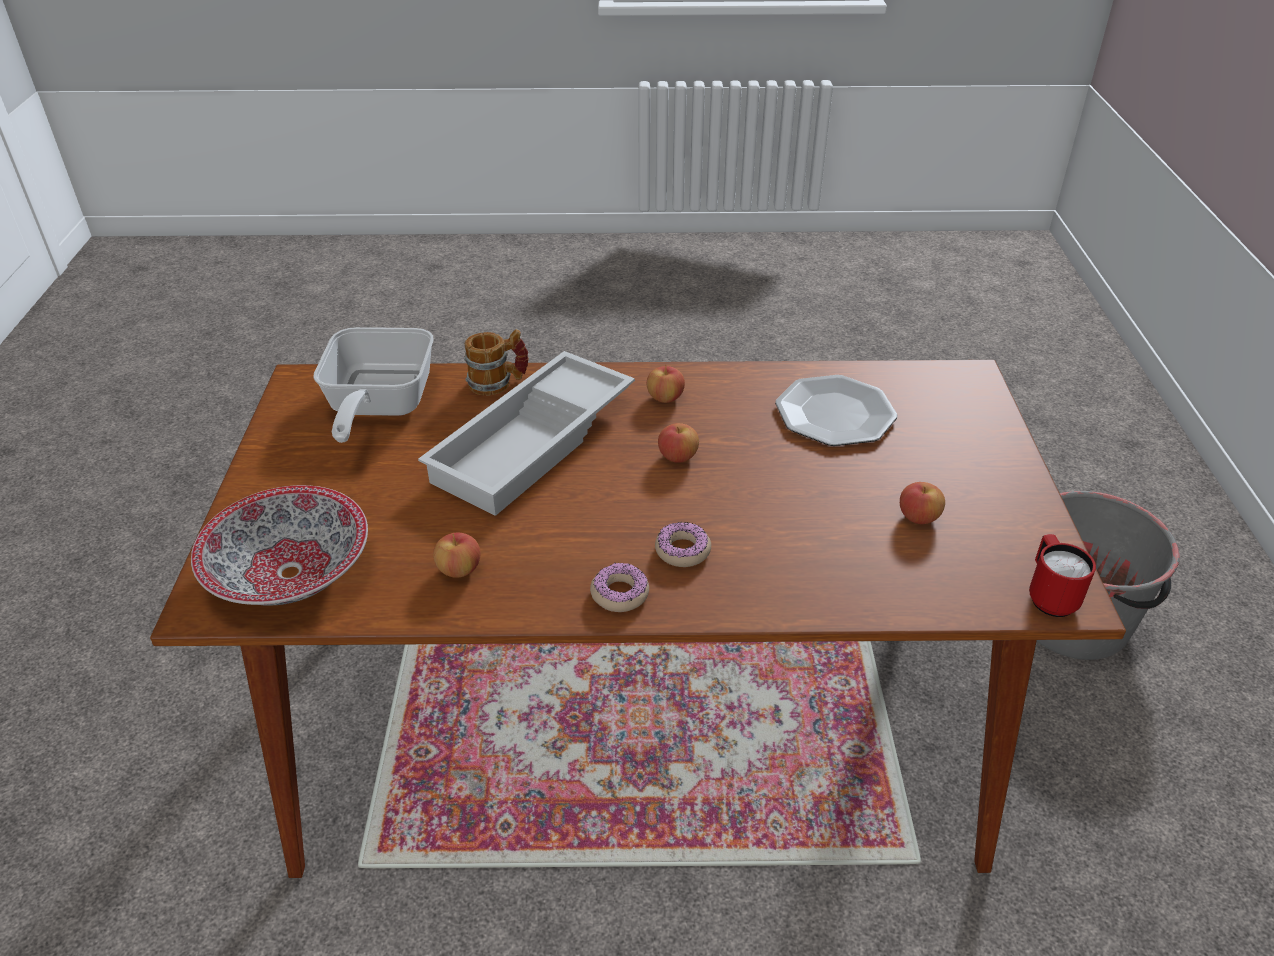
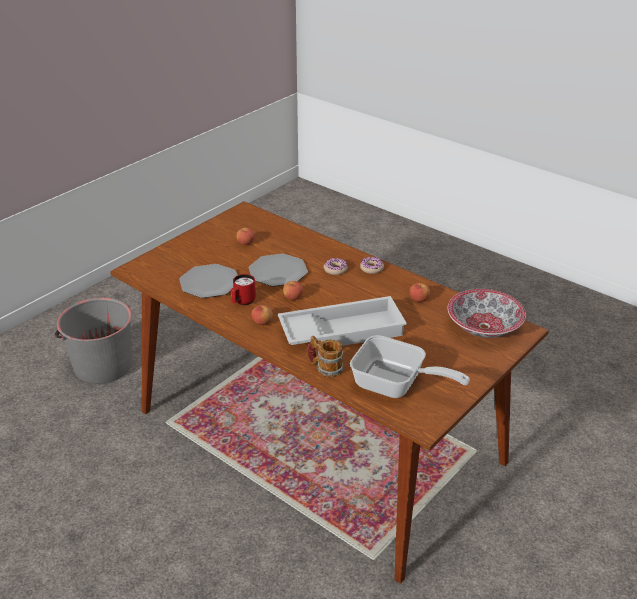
camera: 140 degrees left, 5 degrees down
frying pan [313,327,433,443] -> frying pan turned 75 degrees clockwise [350,335,470,398]
red mug [1029,534,1096,617] -> red mug moved to [231,274,256,305]
none -> plate [248,254,308,287]

